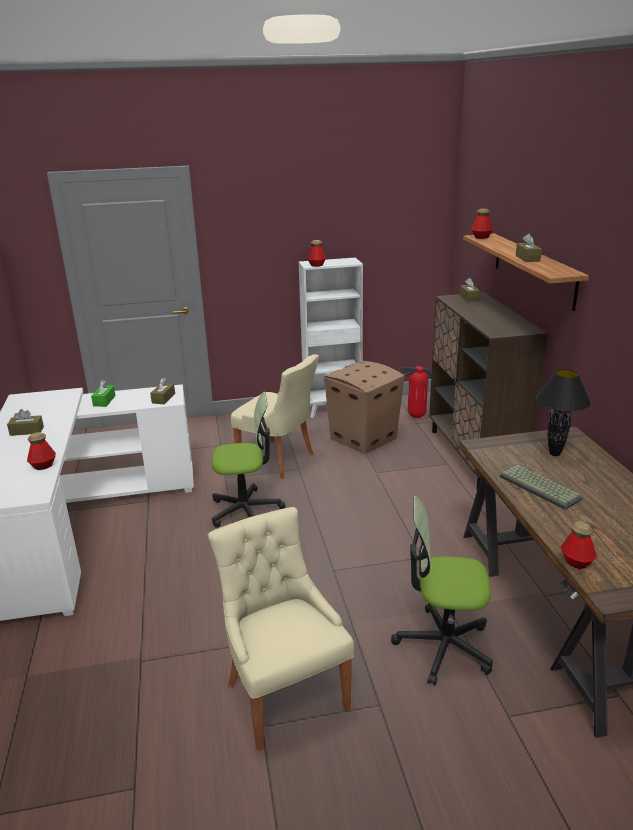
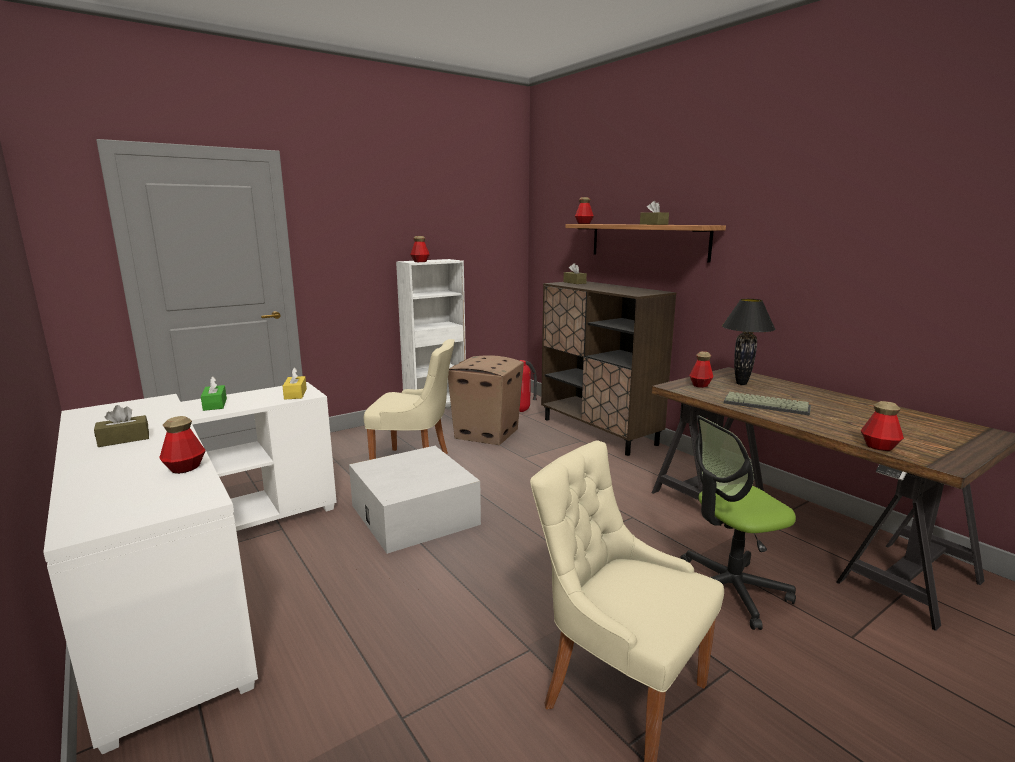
camera: 25 degrees left, 10 degrees down
brown tissue box [150,378,175,404] -> yellow tissue box [282,367,307,400]
office chair [212,392,285,528] -> white storage box [349,446,481,554]
none -> bottle [689,351,713,388]

